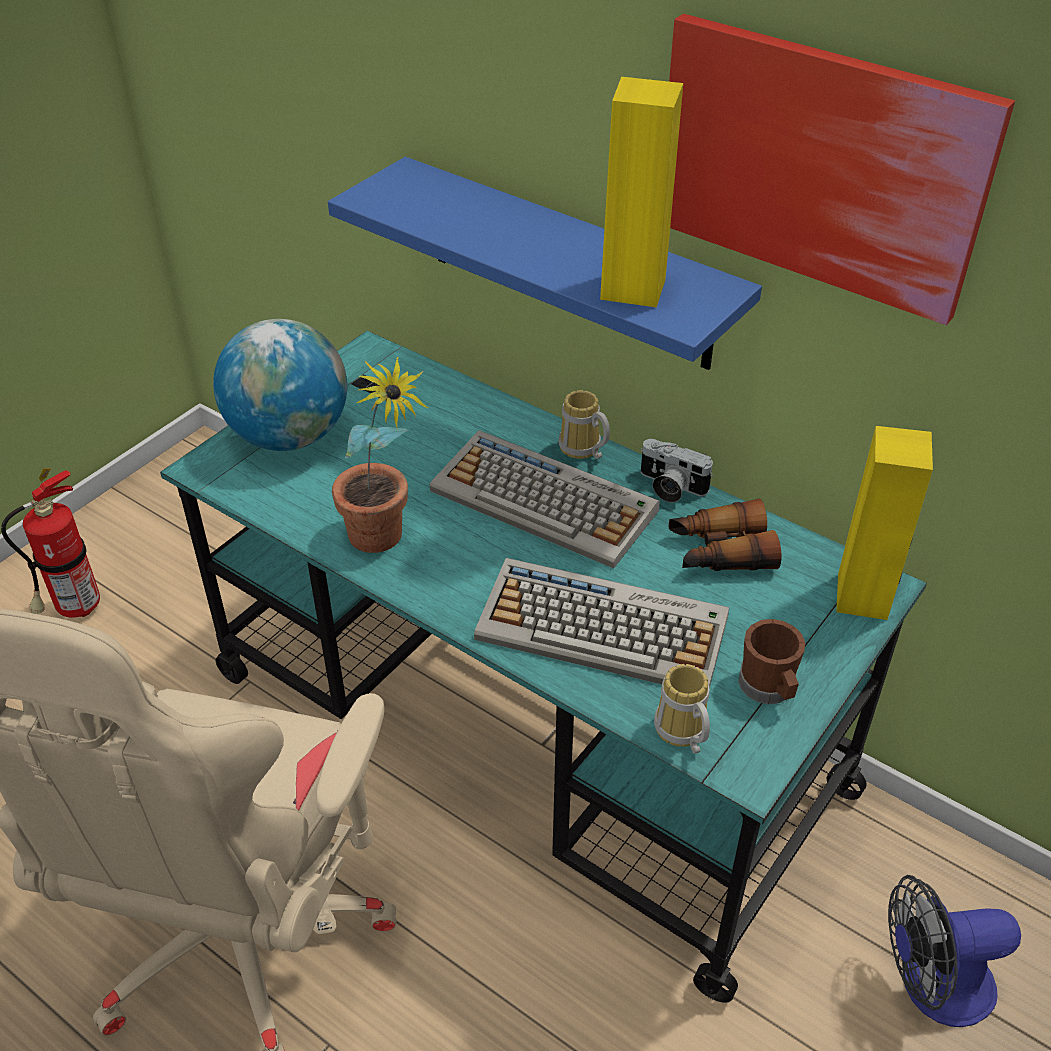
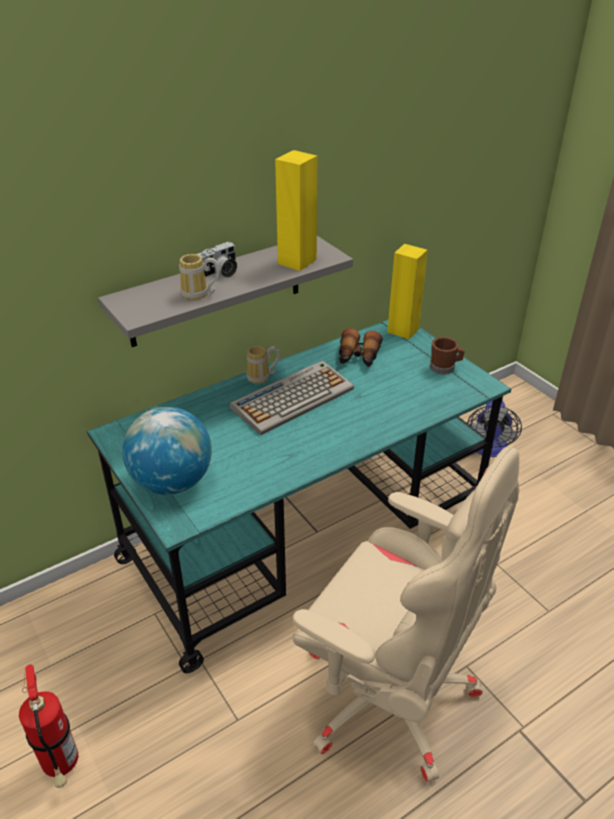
camera: 70 degrees left, 5 degrees down
blue shelf [328,157,762,370] -> grey shelf [98,236,353,347]
potted plant [332,357,428,553] -> none
keyboard [474,558,729,688] -> none
camera [640,439,714,502] -> camera moved to [197,242,237,278]
mug [654,664,710,754] -> mug moved to [179,254,220,300]
picture [669,14,1015,325] -> none

